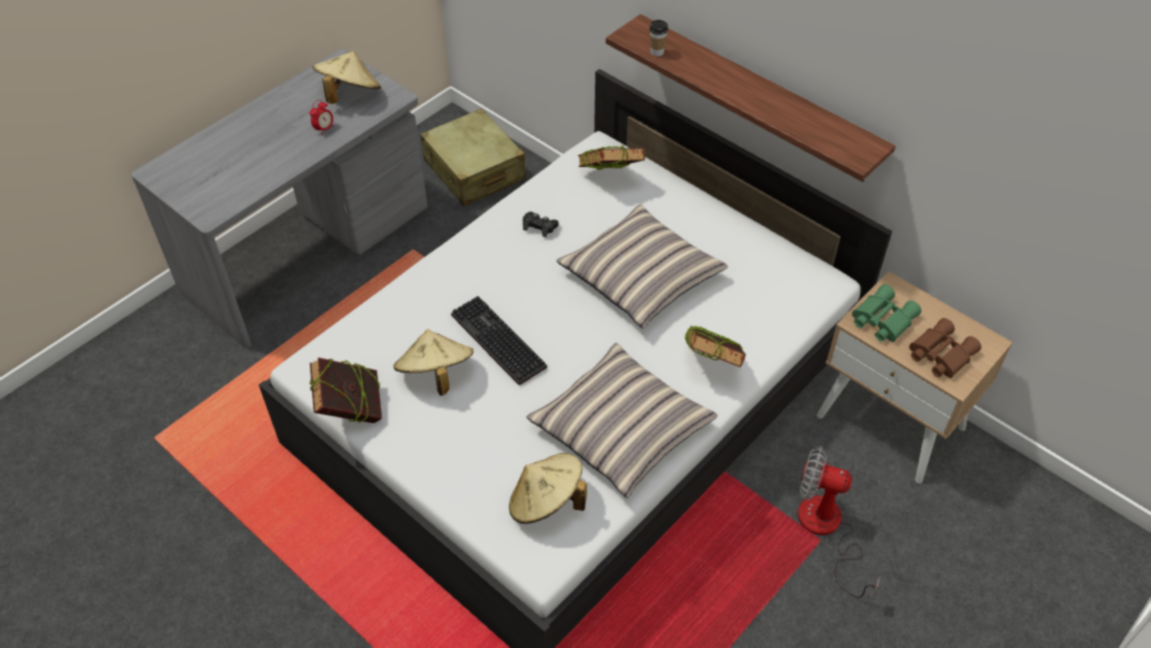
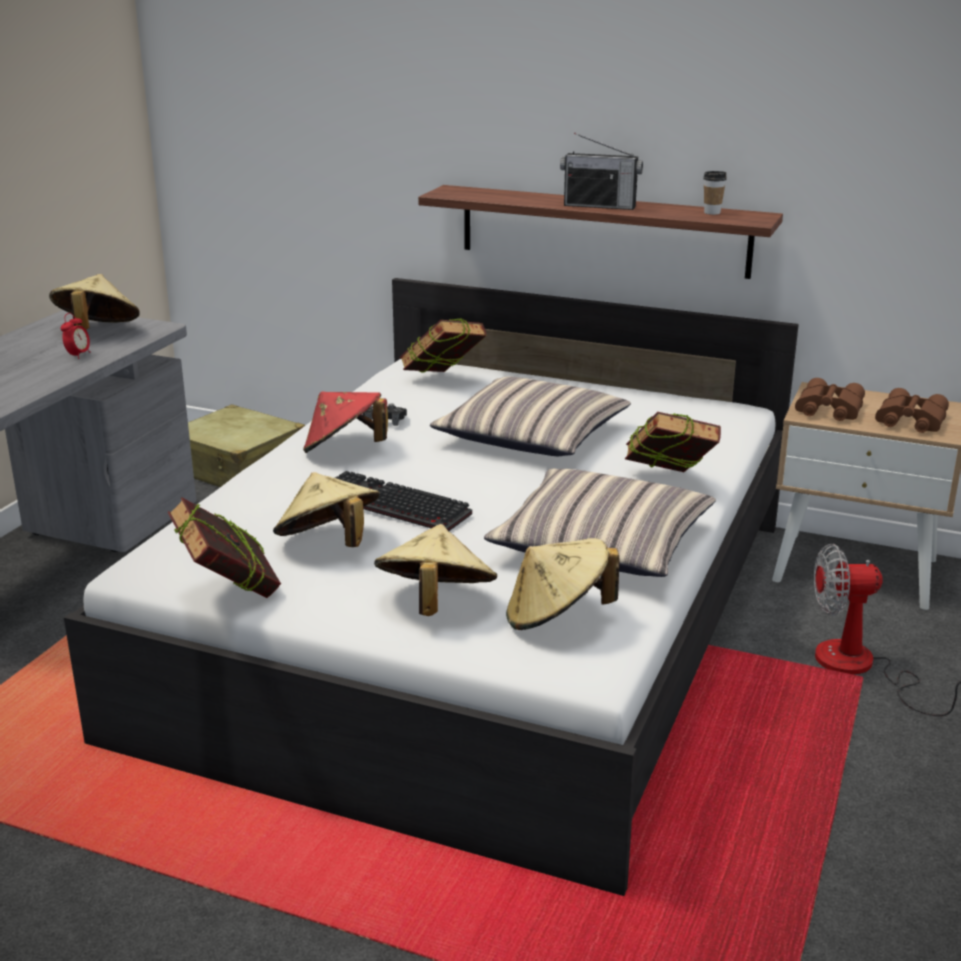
camera: 20 degrees left, 25 degrees down
cup [649,20,668,56] -> cup moved to [703,171,727,215]
green binoculars [852,284,921,342] -> brown binoculars [795,378,865,421]
none -> red hat [303,392,388,453]
none -> beige hat [374,524,497,616]
none -> radio [560,133,643,210]

